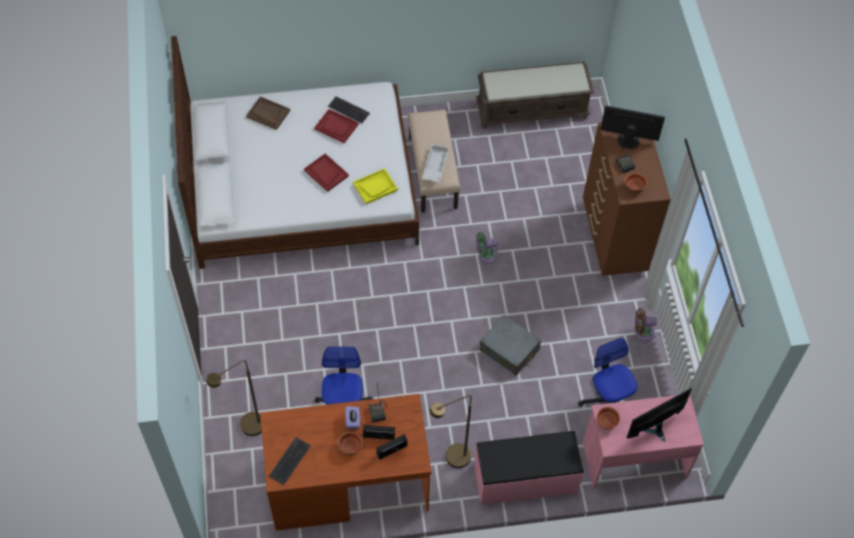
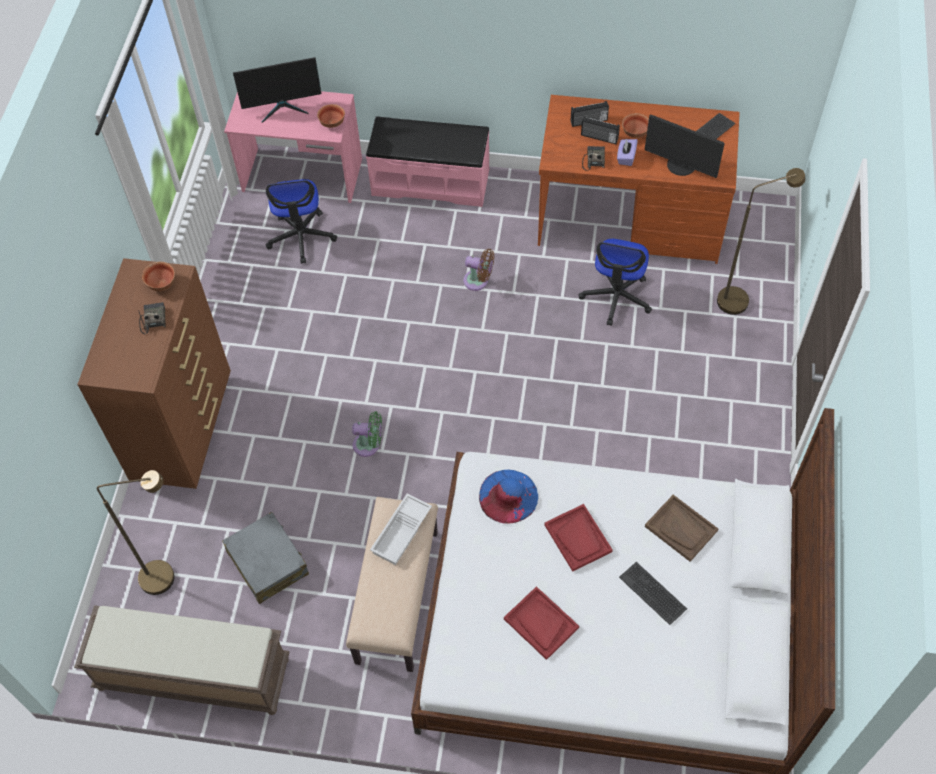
camera: 160 degrees left, 0 degrees up
brown tray [246,97,290,130] -> brown tray moved to [645,495,718,562]
keyboard [328,96,370,123] -> keyboard moved to [619,562,687,625]
yellow tray [353,168,398,204] -> blue hat [479,470,538,524]
brown floor lamp [429,395,472,468] -> brown floor lamp moved to [97,470,175,595]
grey suitcase [480,315,541,375] -> grey suitcase moved to [222,512,309,604]
monitor [600,106,665,149] -> monitor moved to [645,115,725,178]
brown fan [635,308,657,341] -> brown fan moved to [463,249,494,291]

